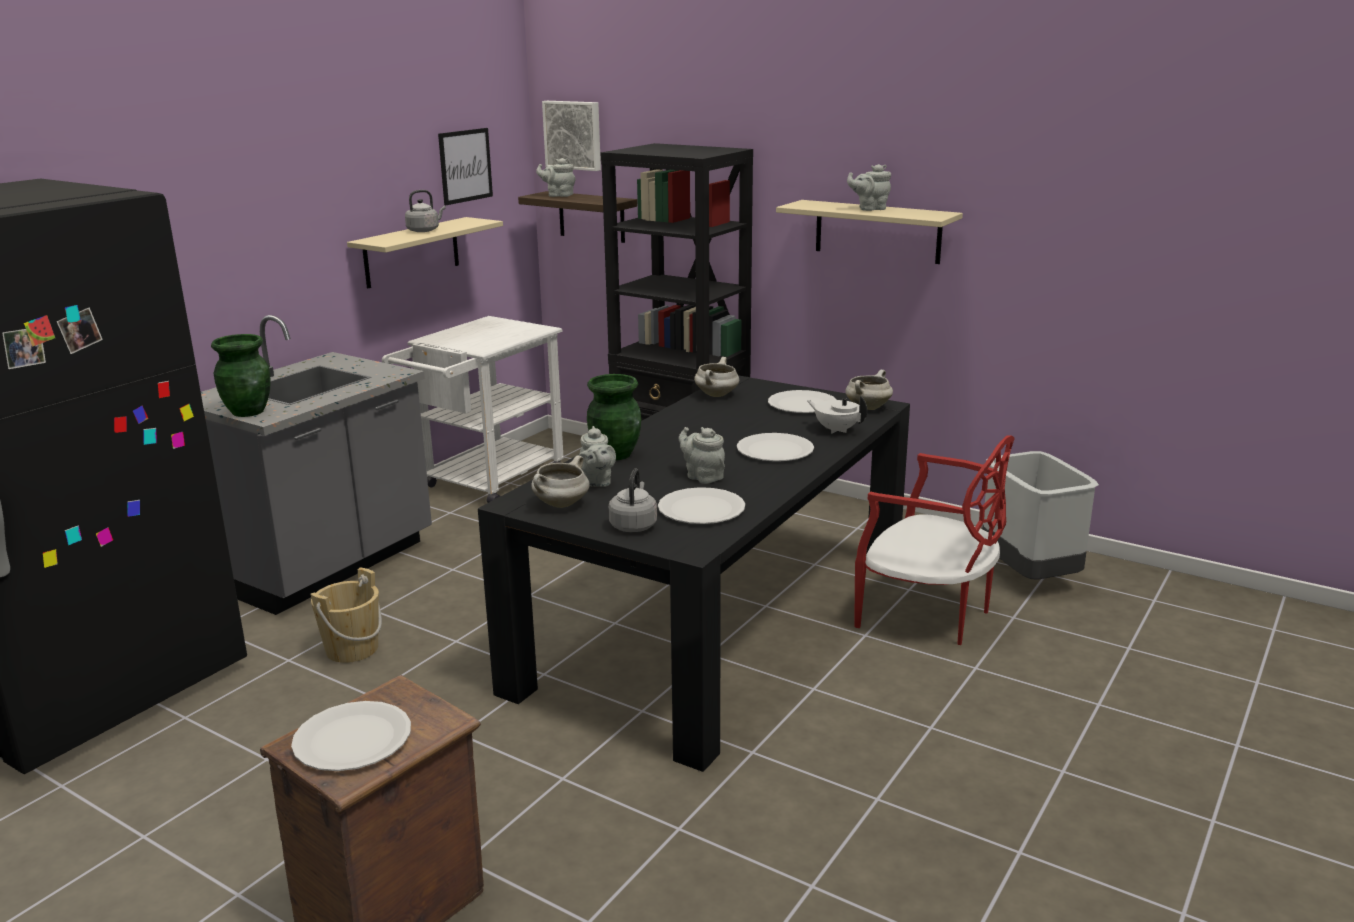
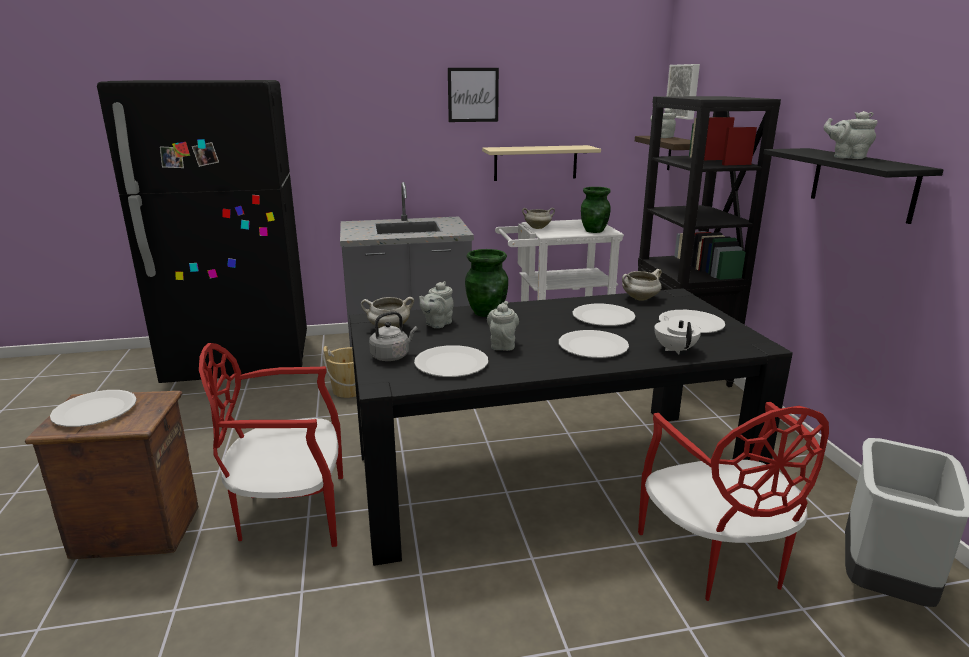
camera: 45 degrees right, 0 degrees up
green vase [211,334,271,417] -> green vase moved to [581,187,611,233]
grey kettle [405,190,446,232] -> none
picture [438,128,493,205] -> picture moved to [448,68,499,122]
beige shelf [776,200,963,264] -> black shelf [763,148,944,224]
white cooking pot [845,369,893,410] -> white cooking pot moved to [522,208,555,229]
none -> red chair [199,343,343,547]
none -> white plate [572,304,636,326]

